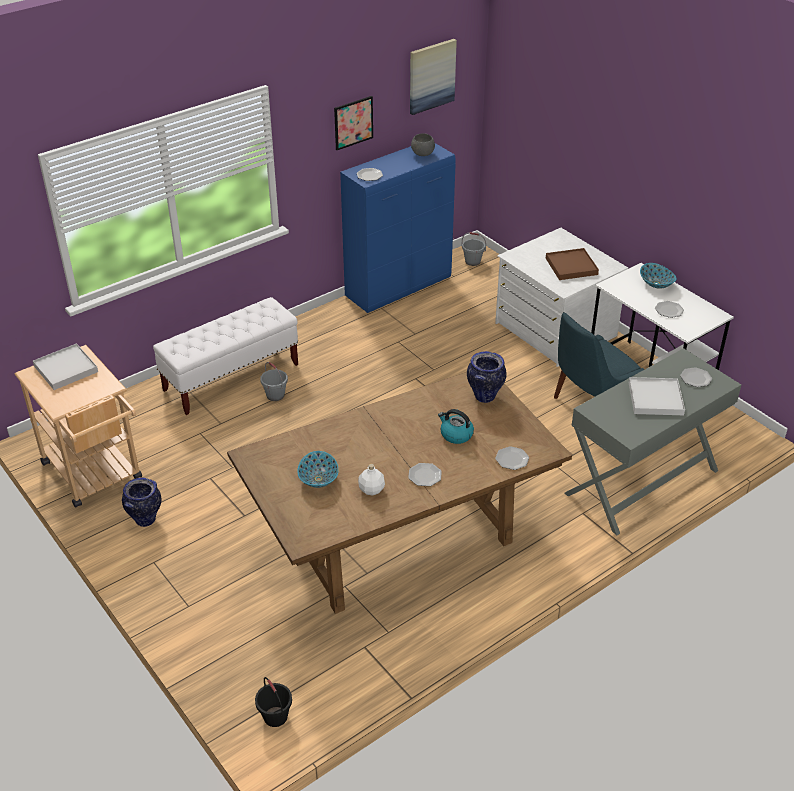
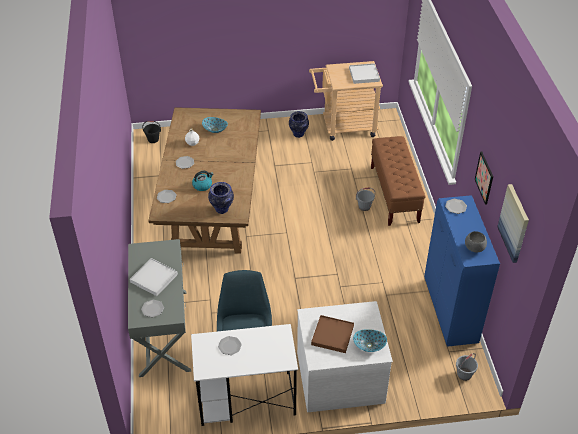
camera: 120 degrees right, 5 degrees up
white bench [153,297,298,415] -> brown bench [371,136,426,226]
bowl [640,263,677,289] -> bowl moved to [353,329,387,352]

